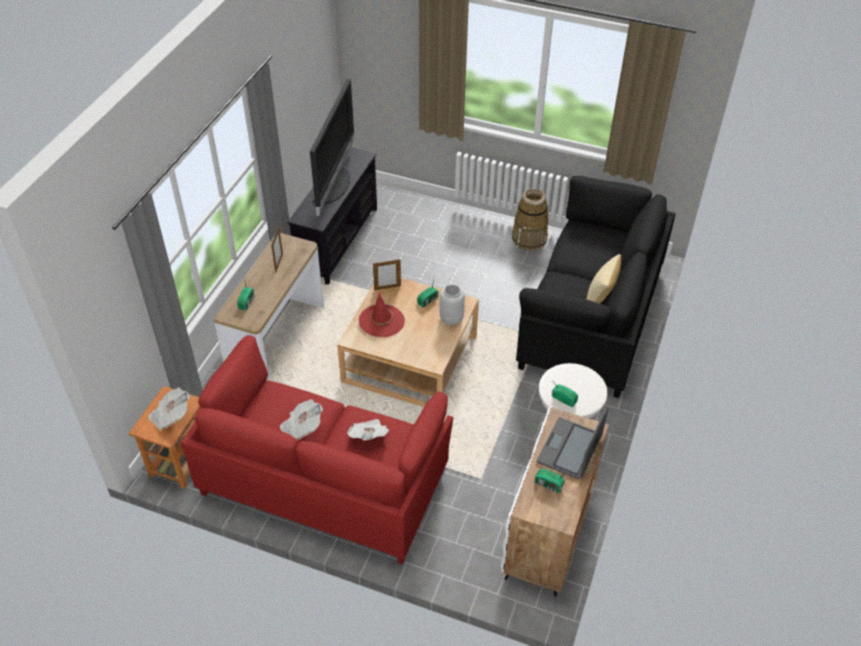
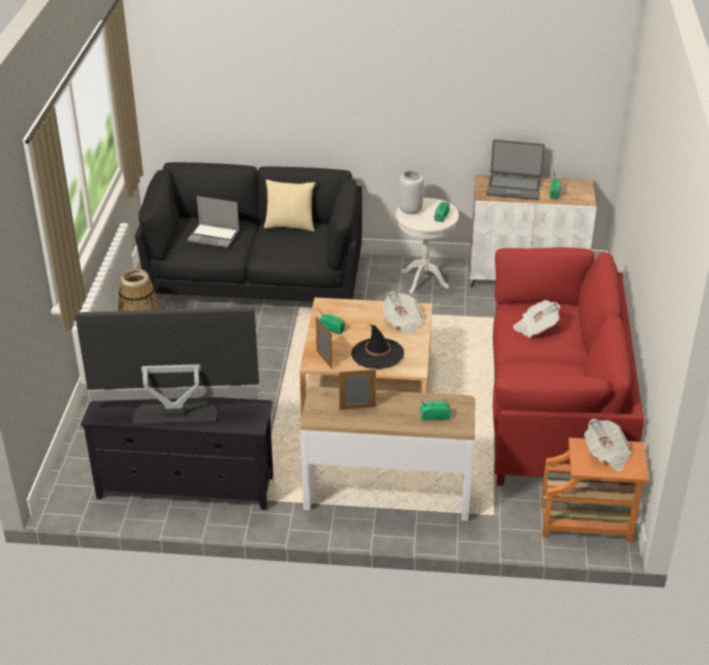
camera: 105 degrees left, 10 degrees down
newspaper [280,399,323,440] -> newspaper moved to [382,292,424,335]
red hat [359,292,405,337] -> black hat [351,324,404,369]
grey vase [440,284,465,325] -> grey vase moved to [398,170,424,214]
none -> laptop [187,196,239,248]

